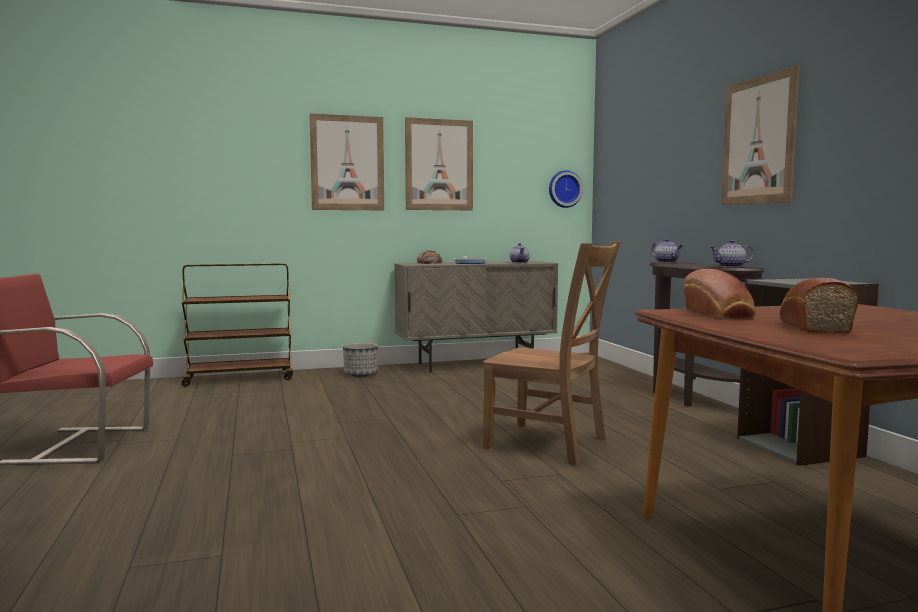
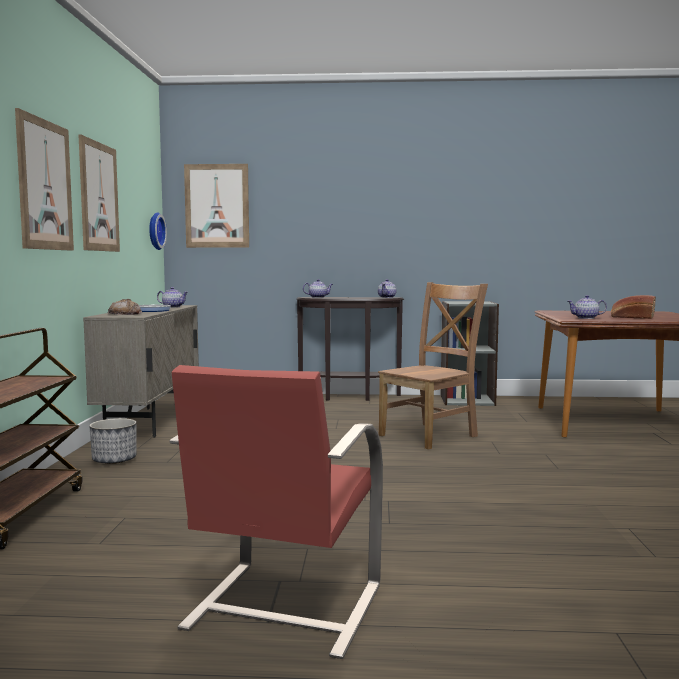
camera: 70 degrees left, 0 degrees up
bread [684,269,756,319] -> teapot [568,295,607,319]
picture [721,65,800,206] -> picture moved to [184,164,249,248]

